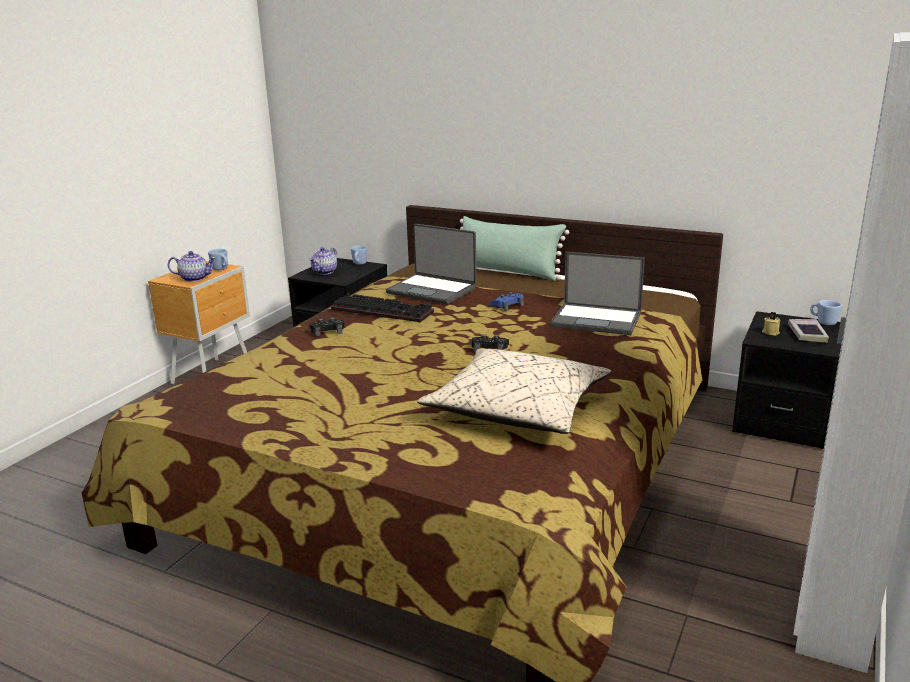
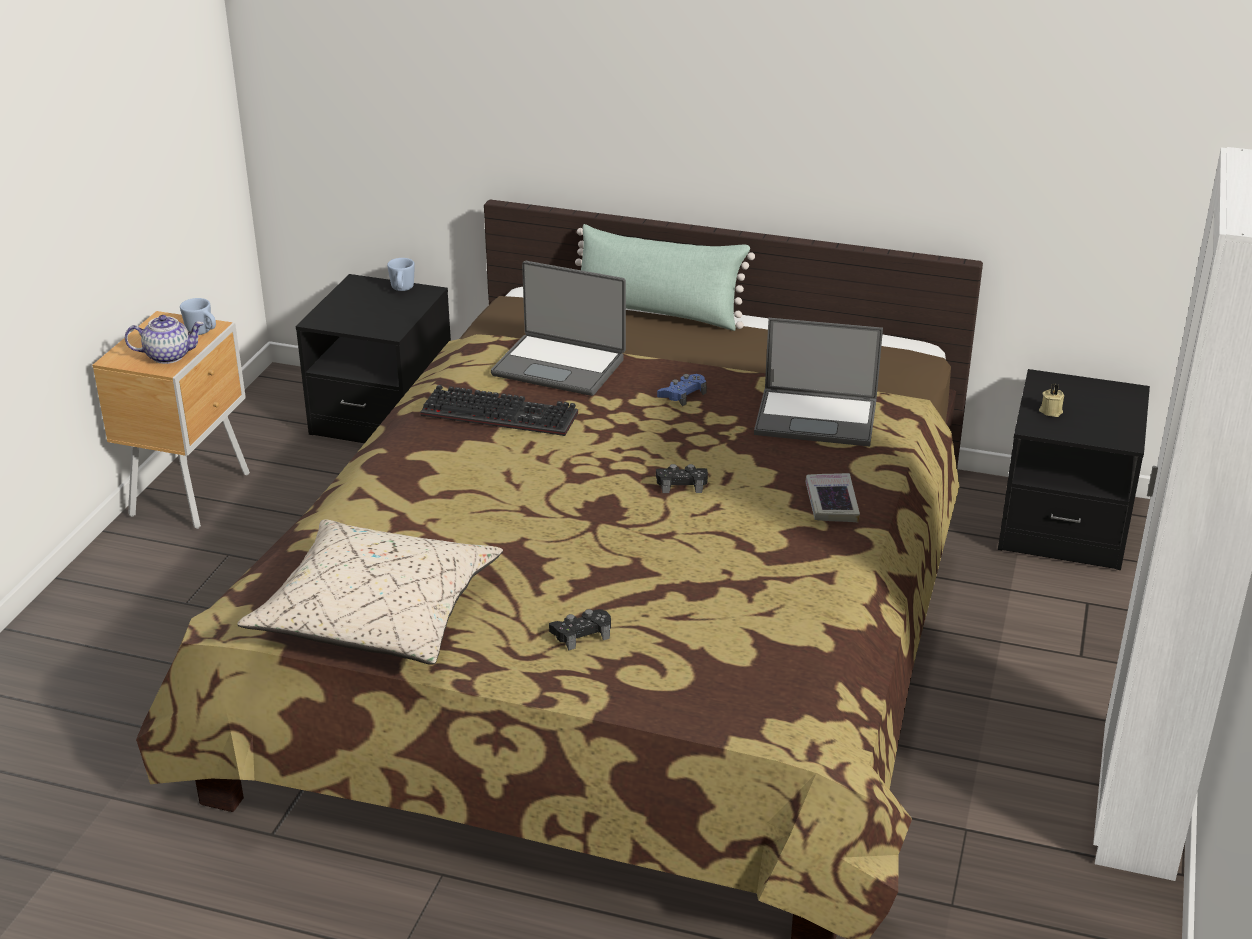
camera: 10 degrees left, 10 degrees up
teapot [309,247,337,275] -> none
black game controller [309,317,345,337] -> black game controller moved to [549,609,611,651]
beige pillow [417,349,611,434] -> beige pillow moved to [237,519,503,664]
book [788,319,829,343] -> book moved to [805,473,860,522]
blue mug [810,300,842,325] -> none

